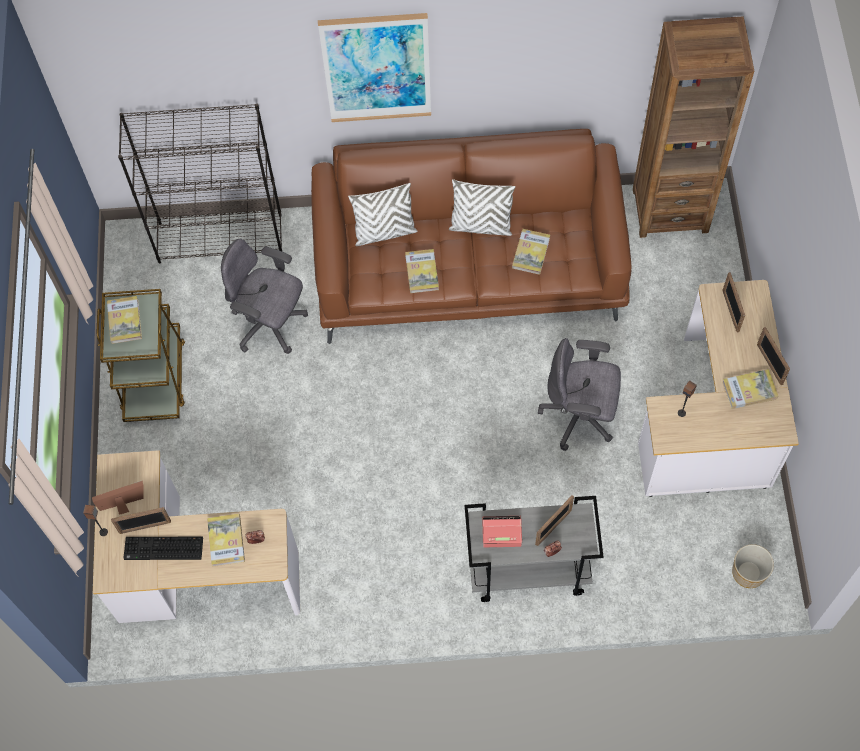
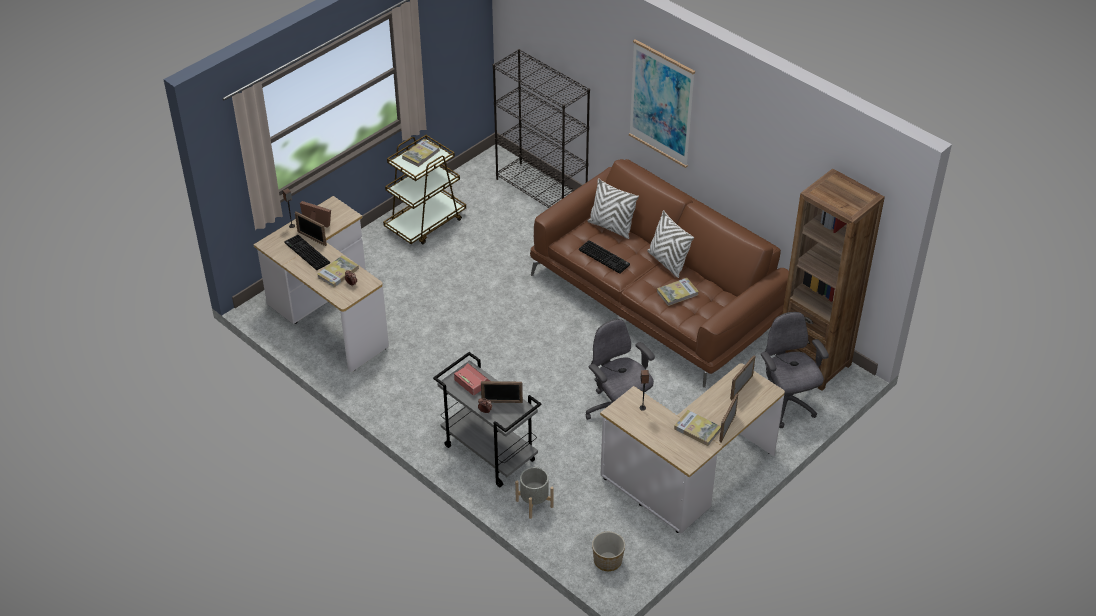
camera: 45 degrees right, 20 degrees down
grey office chair [221,238,308,354] -> grey office chair moved to [761,312,829,428]
book [405,249,439,293] -> keyboard [579,240,630,274]
none -> grey planter [515,467,554,519]

